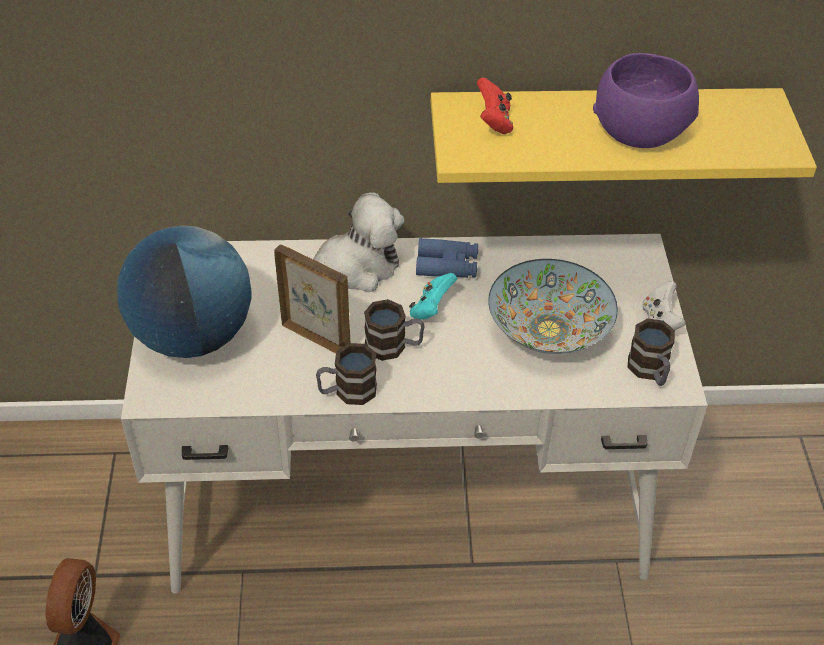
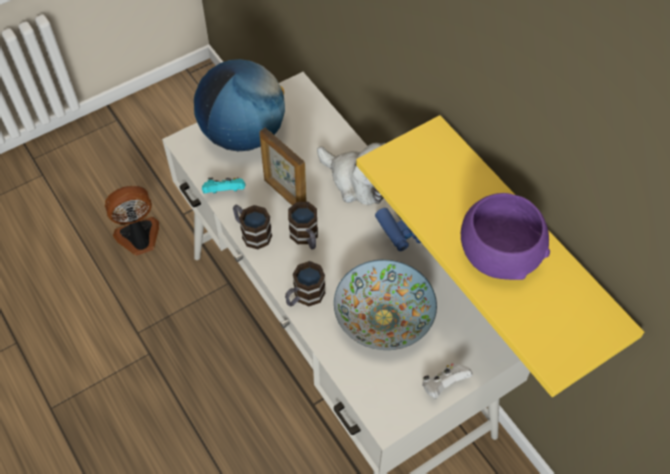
camera: 60 degrees right, 10 degrees up
picture frame [274,245,350,353] -> picture frame turned 135 degrees clockwise [260,128,307,205]
turquoise game controller [409,273,457,320] -> turquoise game controller moved to [202,177,245,194]
red game controller [477,77,513,134] -> none
mug [627,318,675,386] -> mug moved to [285,261,325,307]

